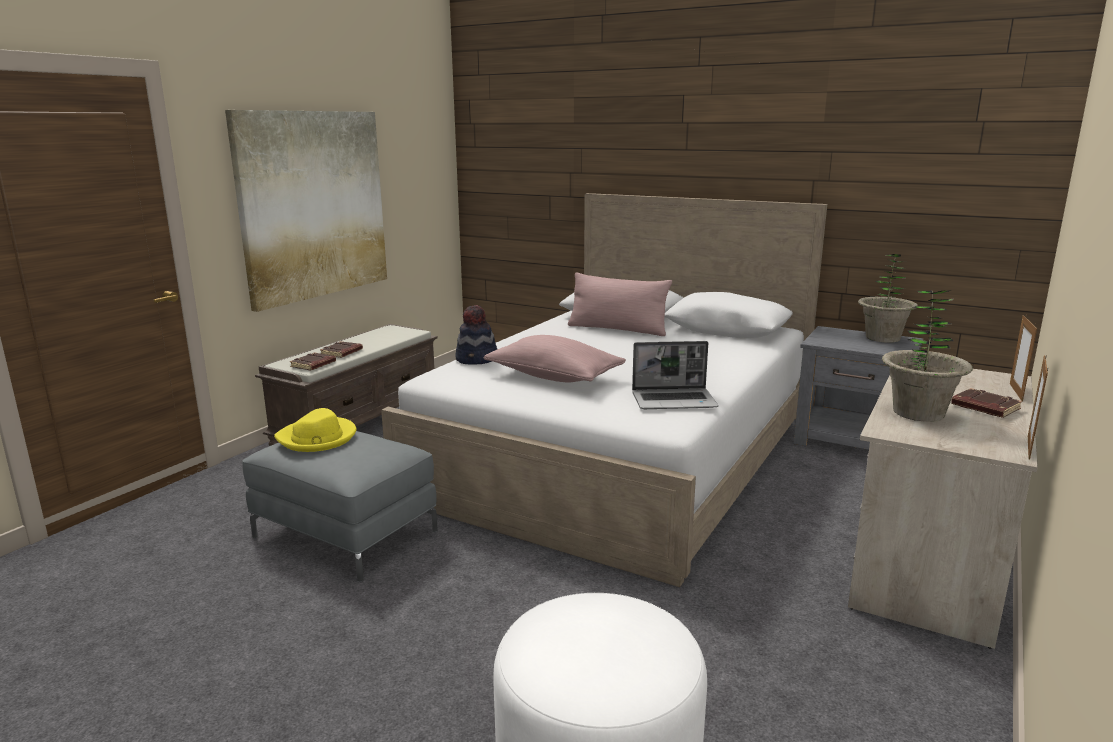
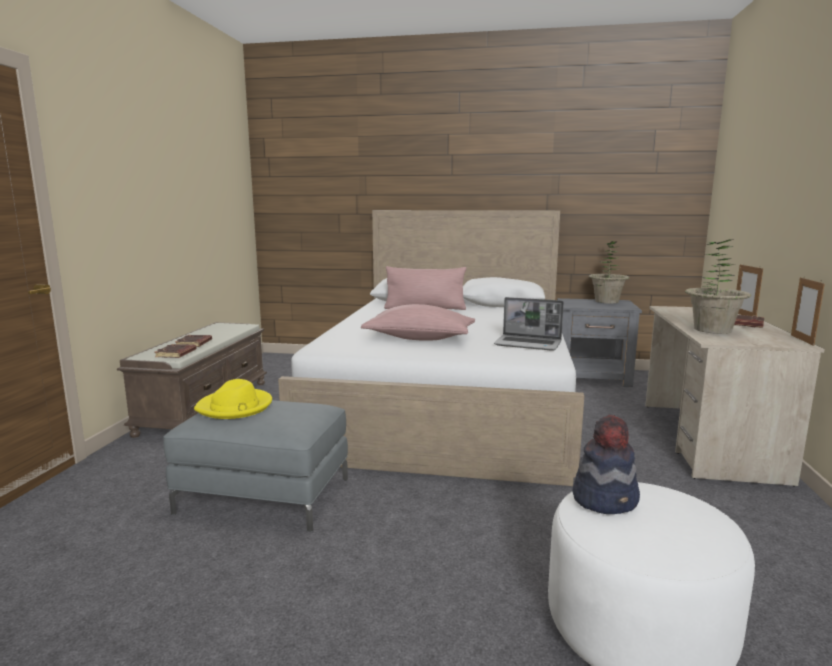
camera: 20 degrees left, 5 degrees down
picture [225,110,387,312] -> none
hat [455,305,497,365] -> hat moved to [572,415,640,514]
laptop [632,341,718,409] -> laptop turned 45 degrees clockwise [494,297,564,351]

